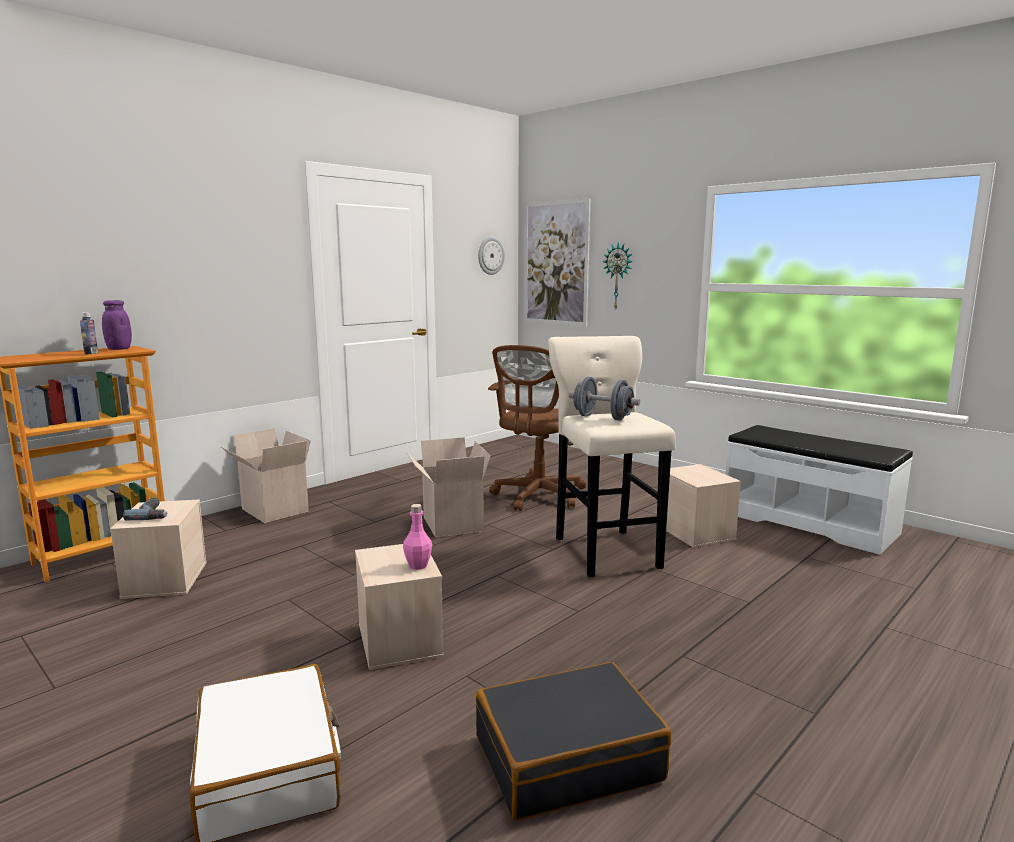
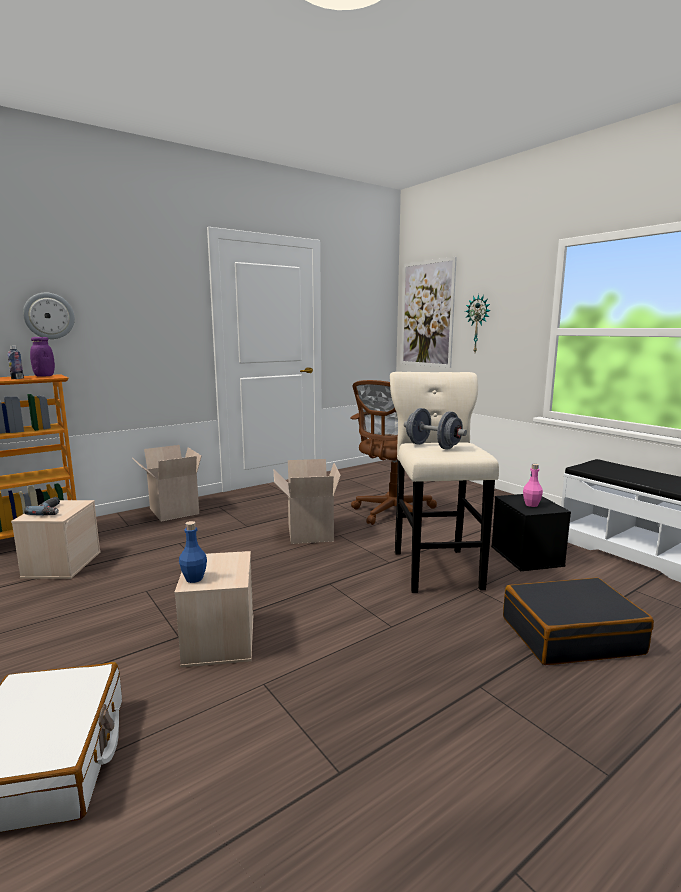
camera: 10 degrees right, 0 degrees up
pink bottle [403,504,432,570] -> pink bottle moved to [523,464,543,507]
black suitcase [476,662,671,821] -> black suitcase moved to [503,577,654,665]
wall clock [478,237,505,275] -> wall clock moved to [23,293,75,339]
beige storage box [656,464,741,548] -> black storage box [491,494,571,571]
none -> blue bottle [179,521,207,583]

